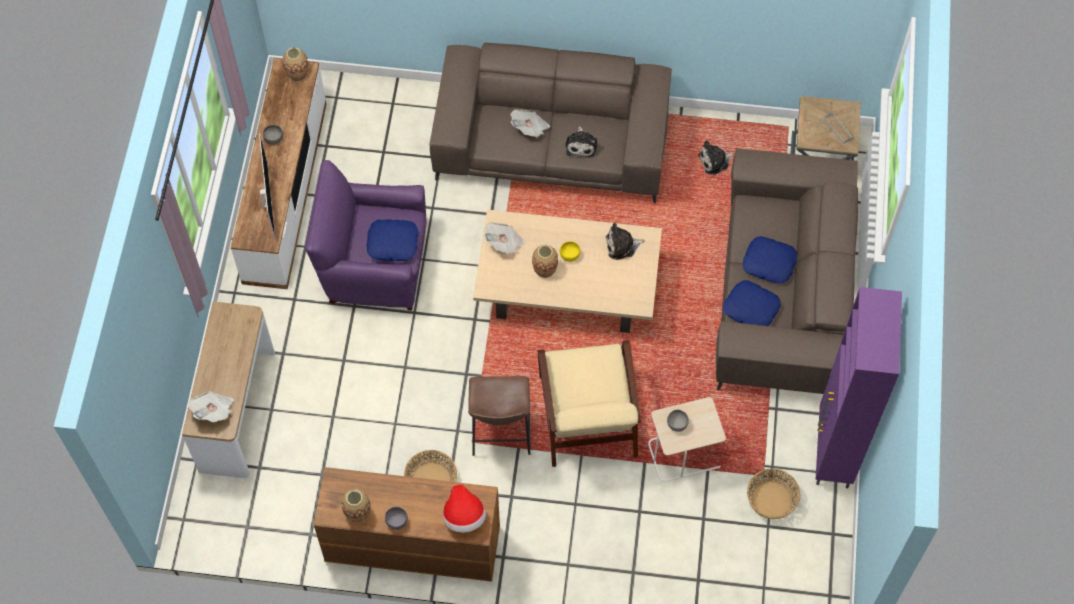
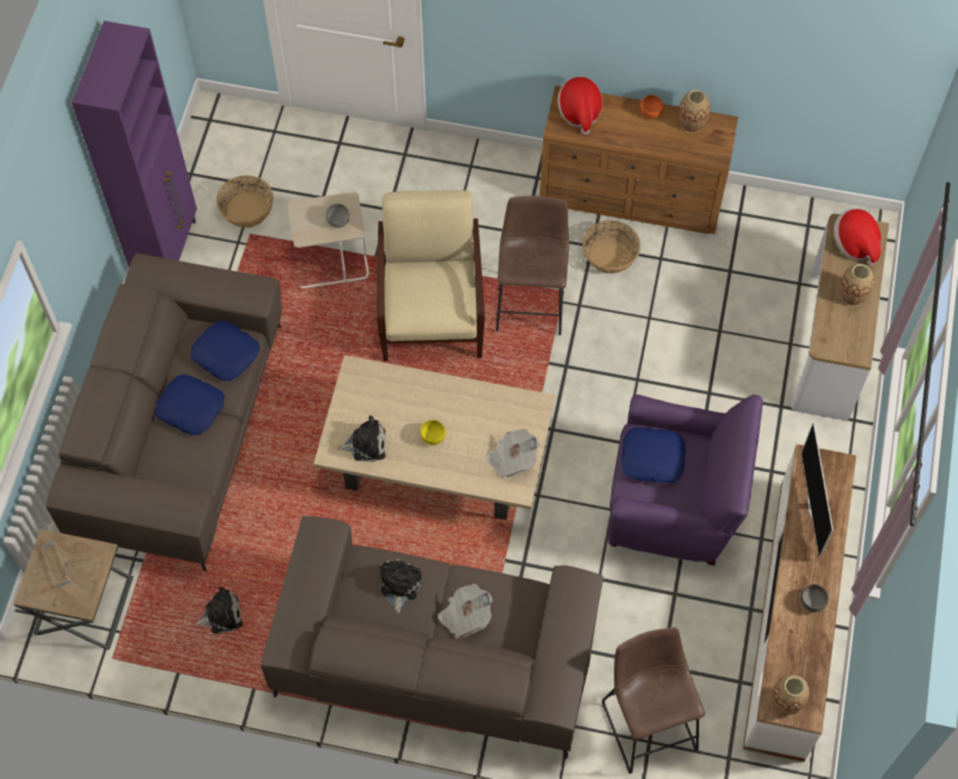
camera: 175 degrees left, 0 degrees up
newspaper [188,391,234,422] -> hat [834,208,881,266]
grey bowl [385,507,408,530] -> orange bowl [640,95,664,119]
vase [532,245,558,278] -> vase moved to [840,264,874,306]
none -> brown stool [602,627,705,774]

